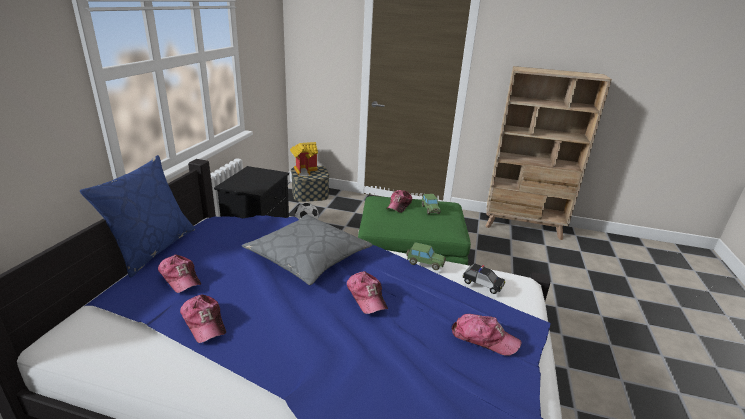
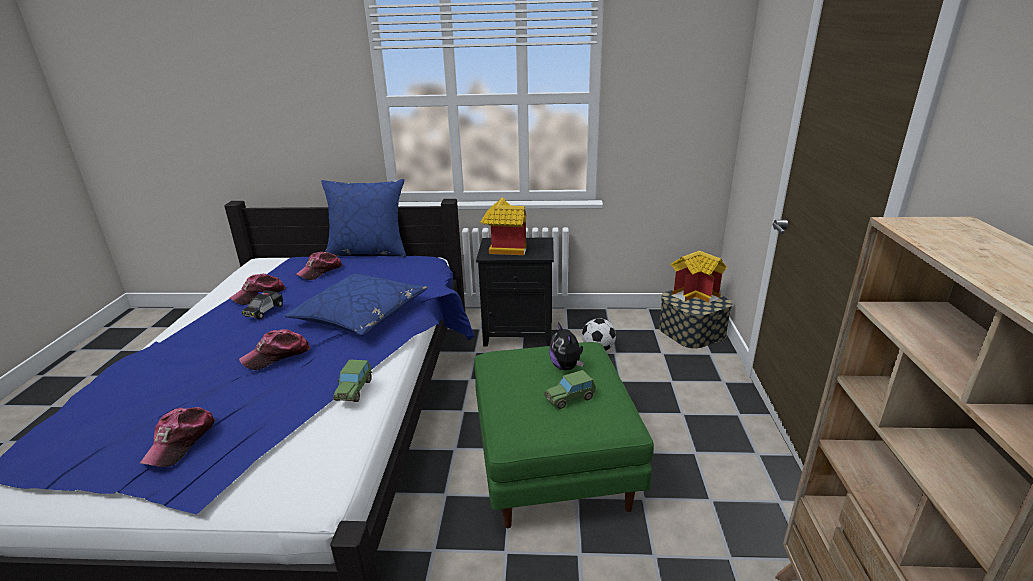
camera: 80 degrees right, 0 degrees up
grey pillow [242,214,373,285] -> blue pillow [284,273,427,336]
cap [387,190,412,213] -> plush toy [549,322,584,370]
toy car [462,264,505,294] -> toy car moved to [242,290,283,320]
none -> toy house [481,198,527,255]

